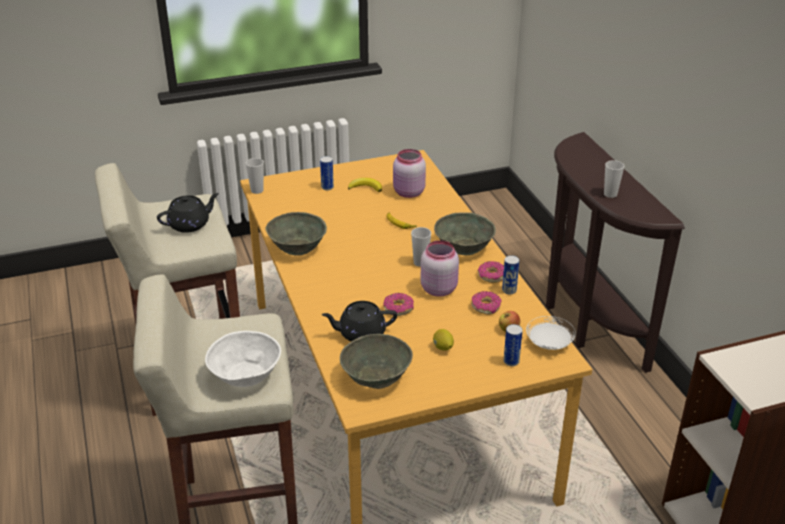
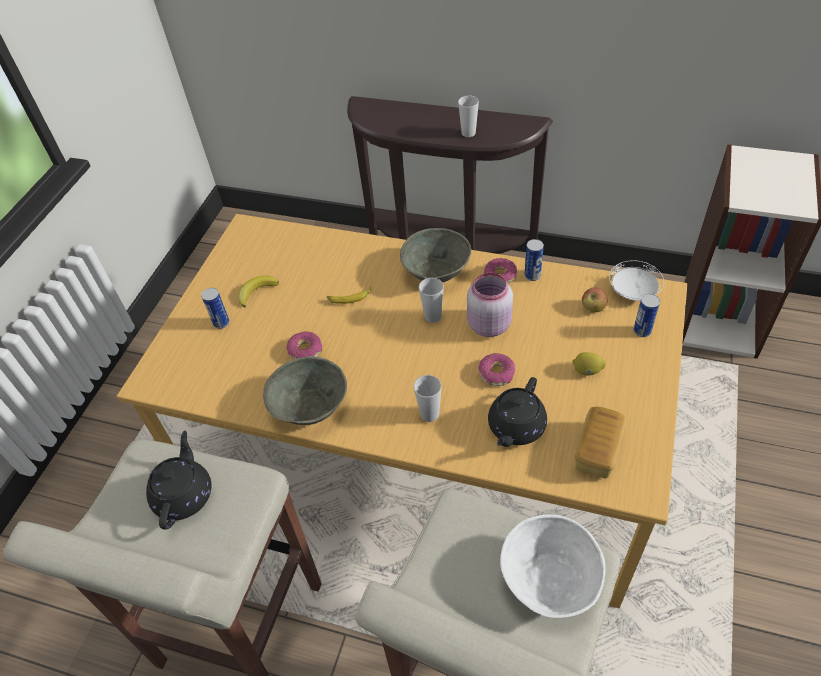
camera: 50 degrees left, 15 degrees up
cup [246,158,264,194] -> cup moved to [414,375,442,422]
grey bowl [340,334,413,389] -> bread [575,407,627,478]
pink jar [393,149,426,198] -> none
donut [471,291,501,315] -> donut moved to [286,331,322,360]

